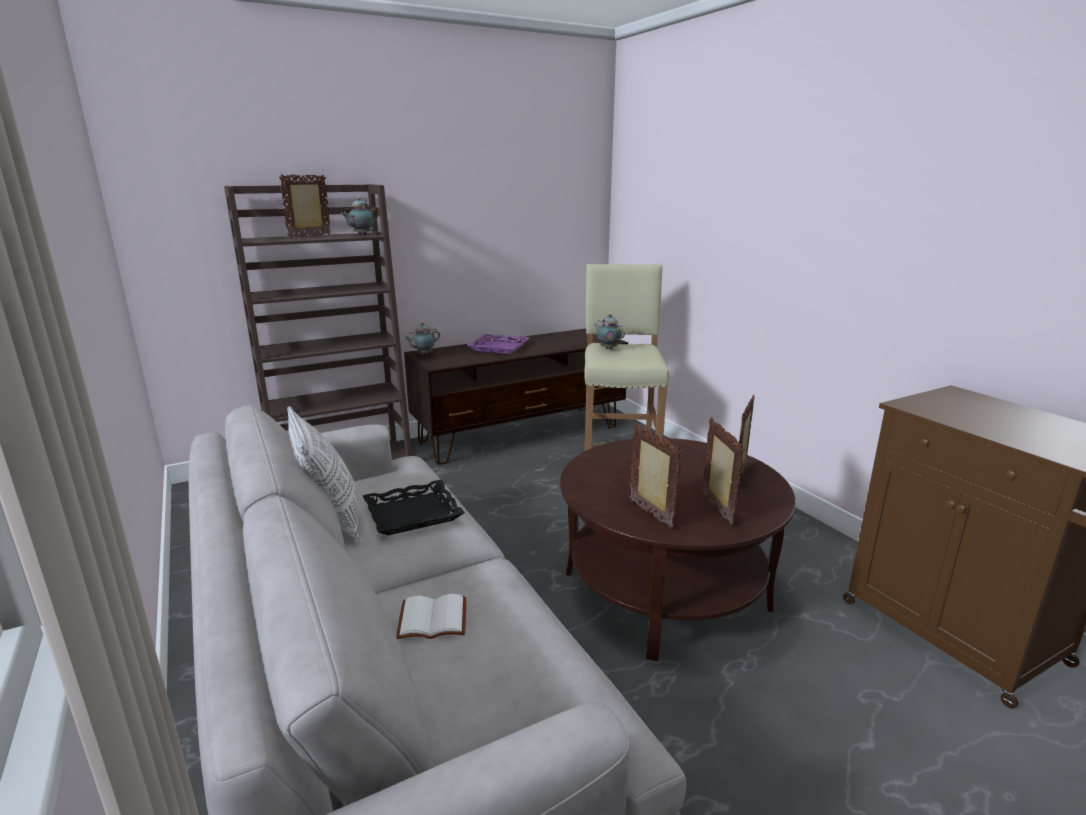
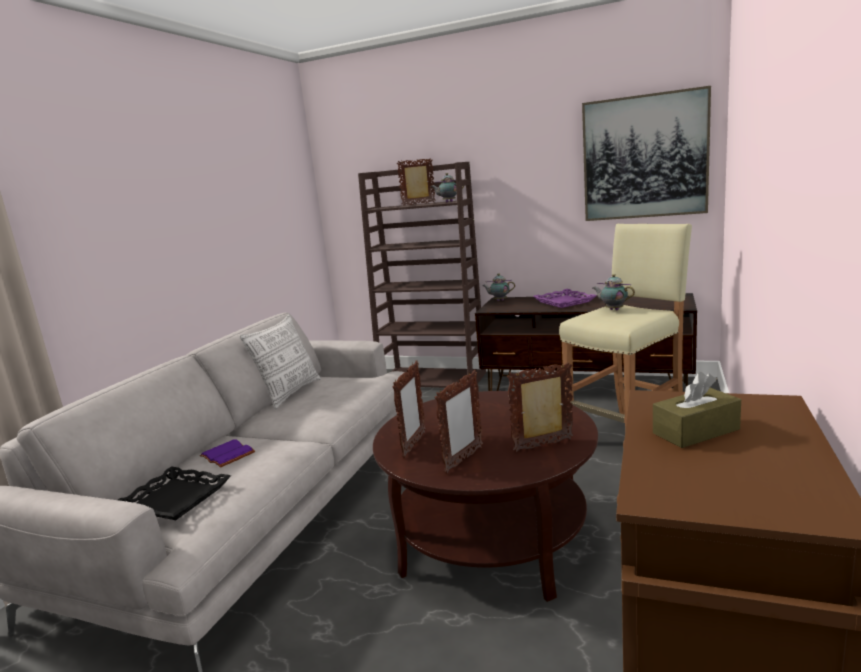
camera: 50 degrees right, 5 degrees down
black tray [363,480,465,535] -> black tray moved to [118,466,231,520]
white book [396,594,466,639] -> purple book [200,439,255,467]
teapot [594,314,625,350] -> teapot turned 60 degrees counterclockwise [593,274,635,310]
none -> picture [582,86,711,221]
none -> brown tissue box [653,372,741,448]

